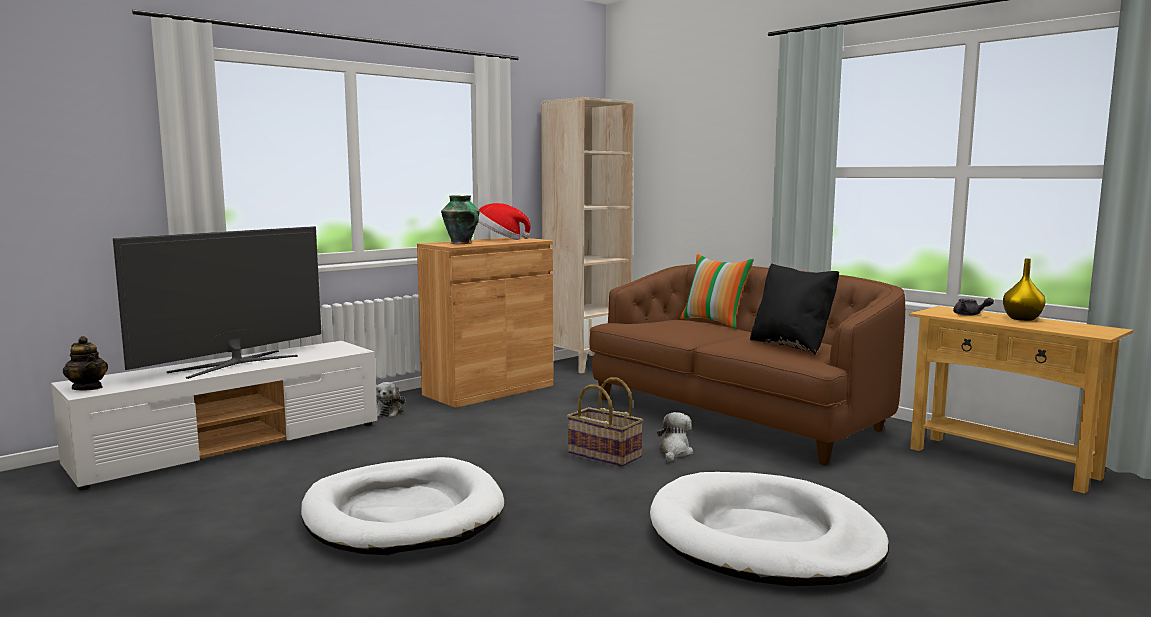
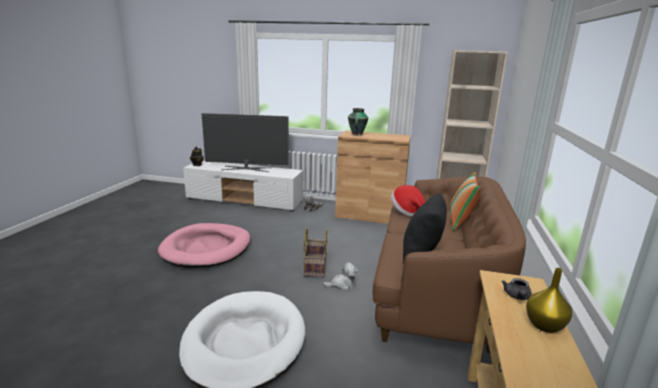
camera: 55 degrees right, 10 degrees up
white dog bed [301,457,504,555] -> pink dog bed [158,223,250,268]
hat [479,203,531,240] -> hat moved to [391,185,426,217]

